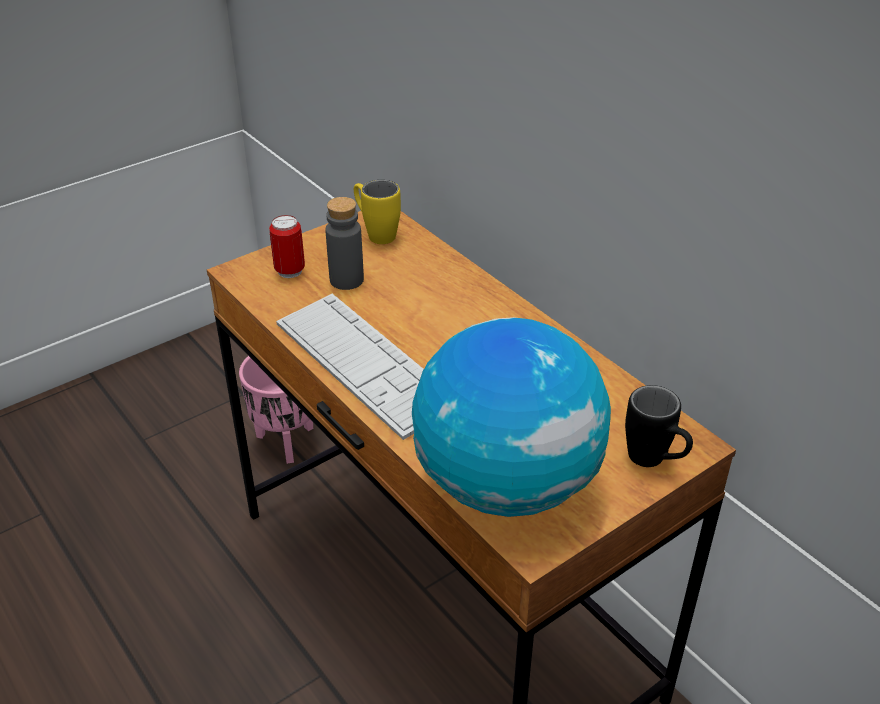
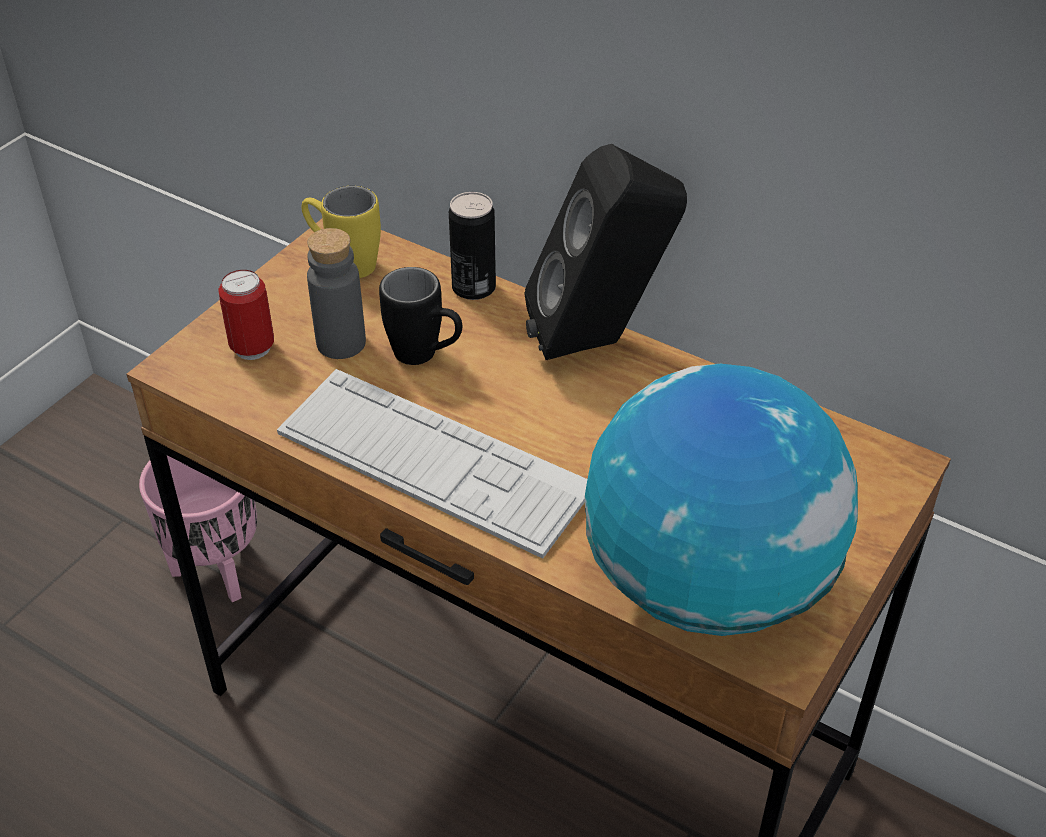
camera: 20 degrees left, 5 degrees up
black mug [625,385,693,467] -> black mug moved to [379,267,462,365]
none -> can [449,192,496,300]
none -> black speaker [525,144,687,360]

